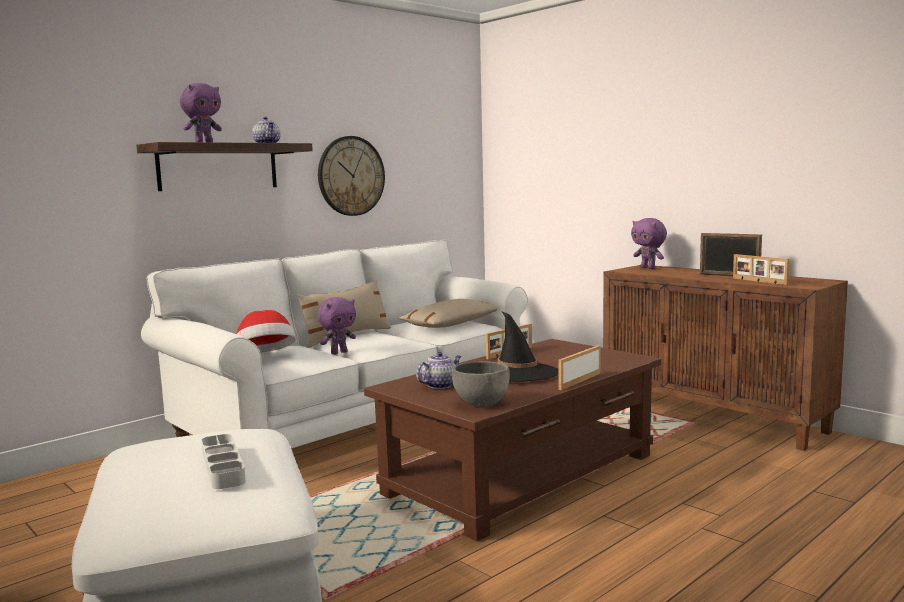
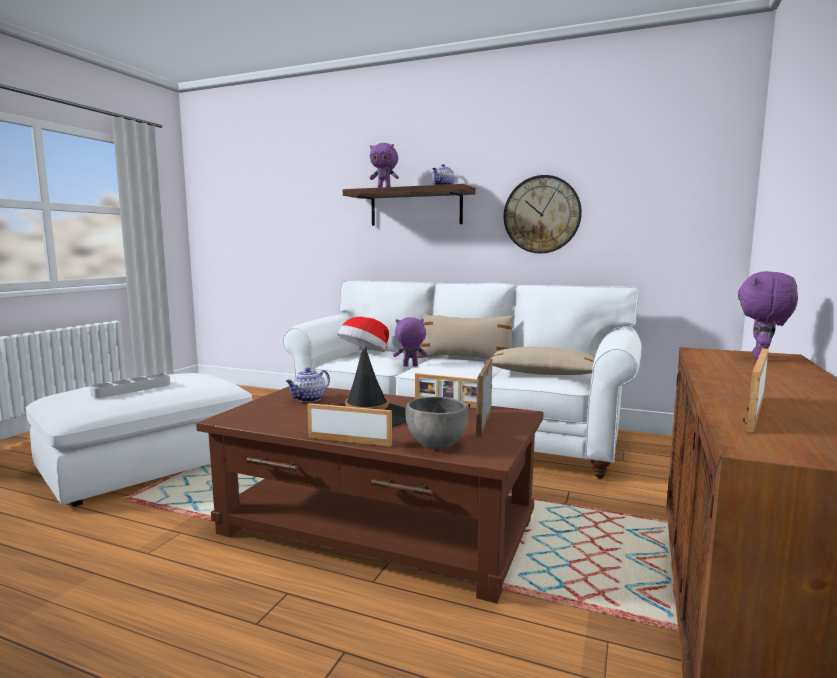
camera: 65 degrees right, 0 degrees up
purple plush toy [317,297,356,355] -> purple plush toy turned 150 degrees clockwise [393,317,428,367]
teapot [416,352,461,389] -> teapot turned 105 degrees clockwise [286,368,330,402]
grey bowl [452,361,510,407] -> grey bowl moved to [405,397,468,449]
picture frame [700,233,762,276] -> picture frame moved to [476,359,492,436]

